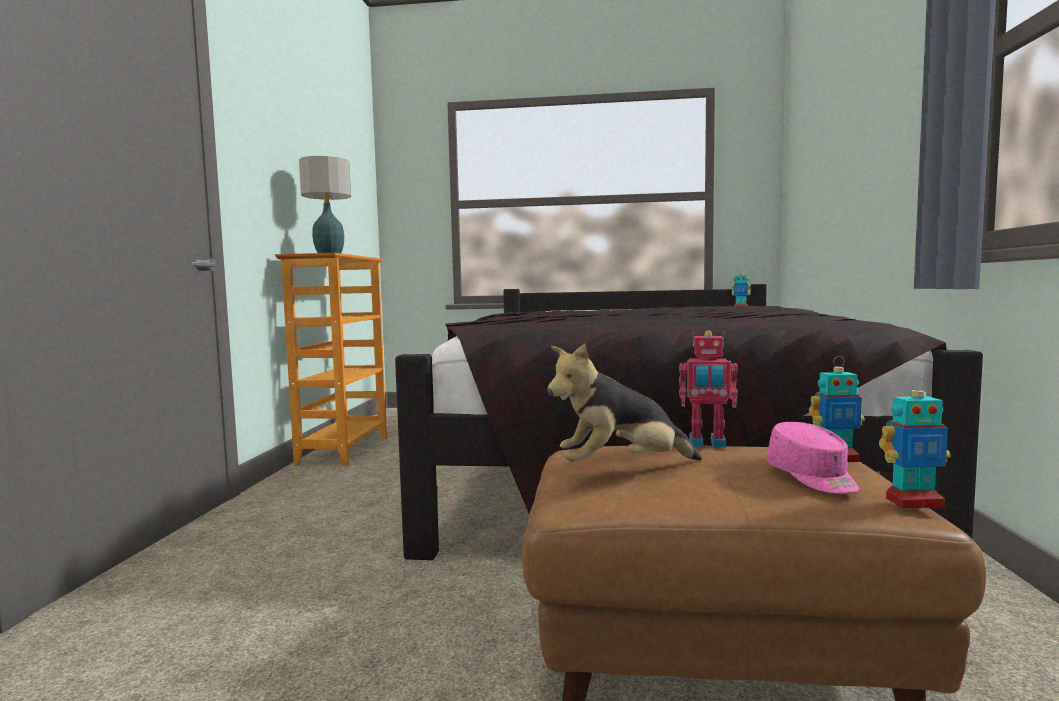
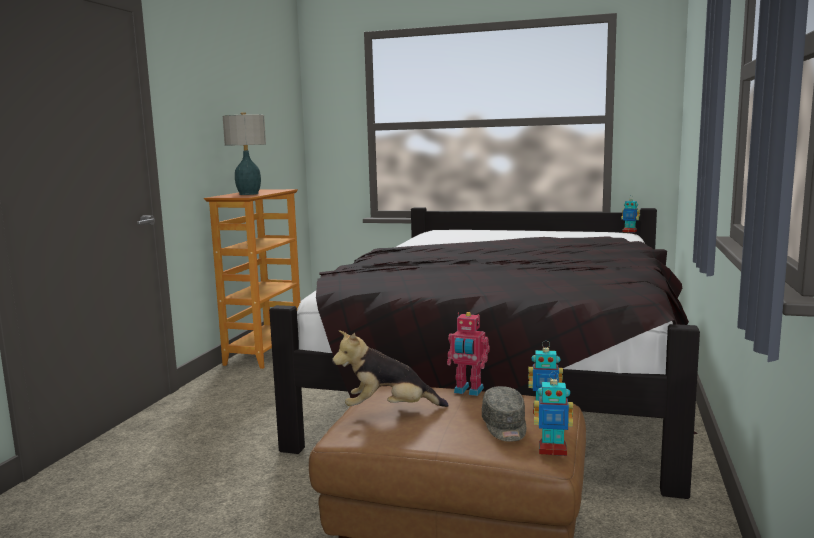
camera: 10 degrees right, 5 degrees up
pink cap [767,422,859,494] -> grey cap [482,386,526,442]

